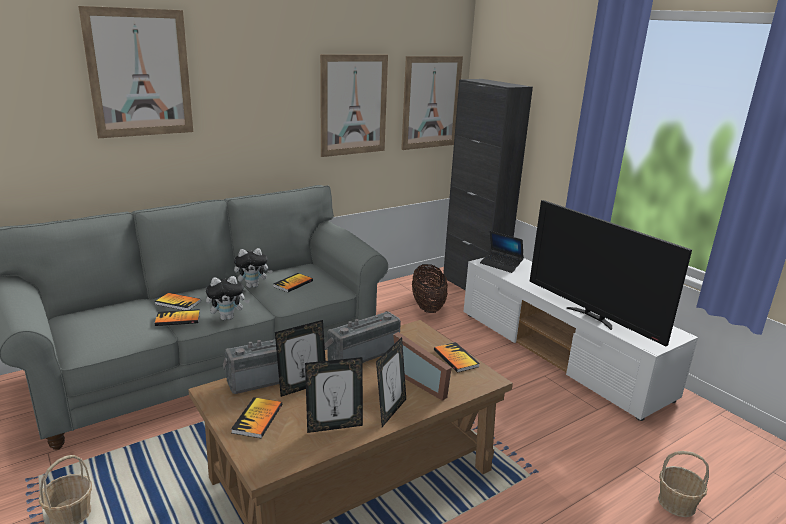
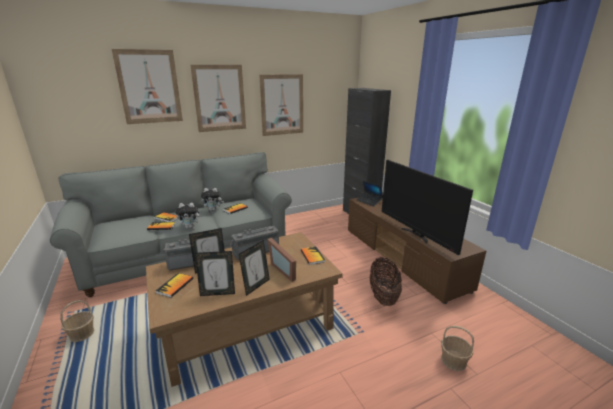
camera: 10 degrees right, 0 degrees up
picture [401,56,463,150] -> picture moved to [190,65,246,132]
basket [412,264,448,313] -> basket moved to [369,257,402,306]
white tv stand [463,258,698,421] -> brown tv stand [348,198,487,304]

